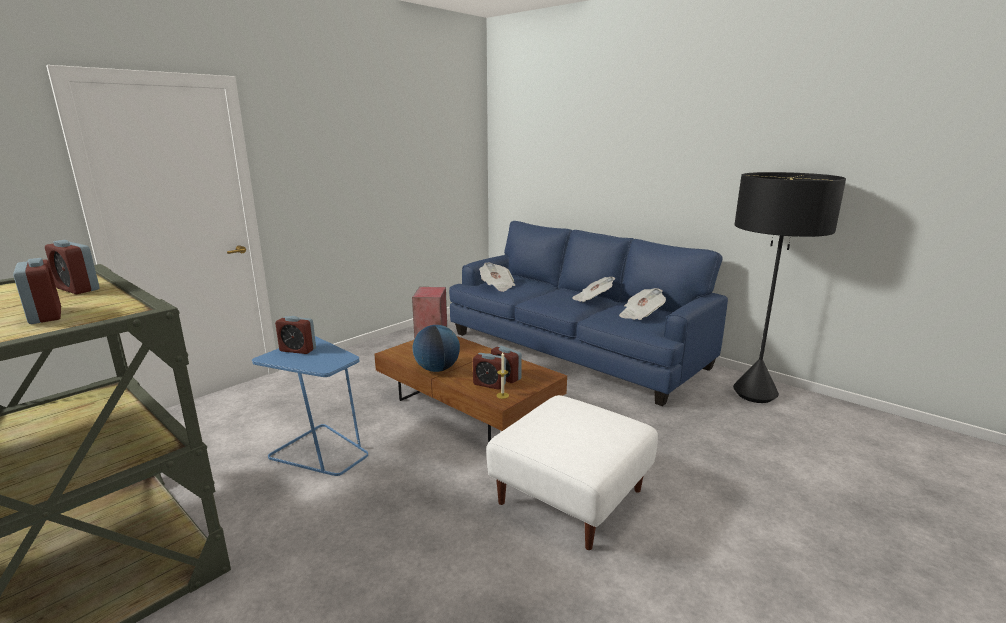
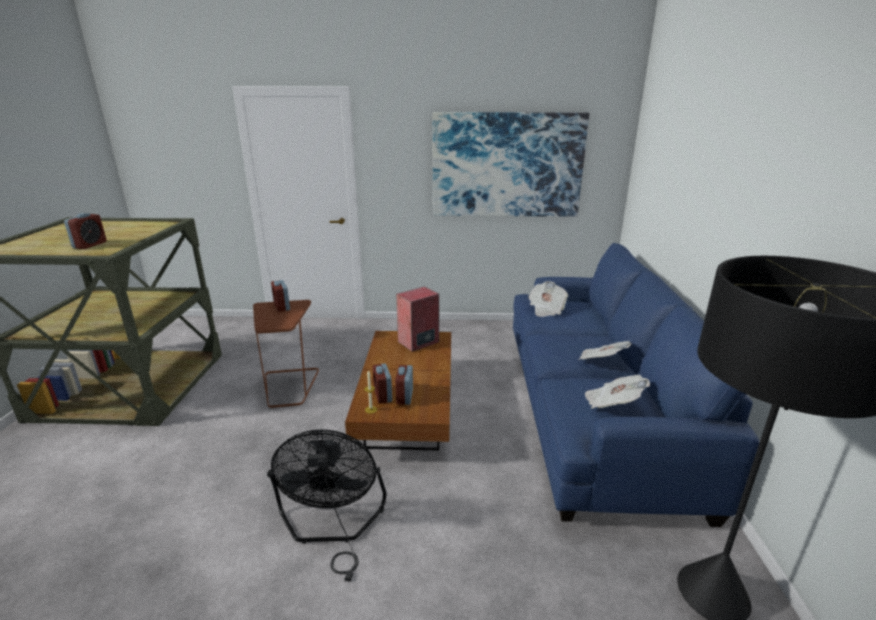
camera: 50 degrees right, 5 degrees up
alarm clock [45,240,99,294] -> none
blue side table [252,336,368,476] -> brown side table [253,300,319,408]
globe [412,325,460,372] -> none
white ottoman [487,395,658,550] -> black fan [267,430,386,583]
none -> picture [433,112,589,217]

